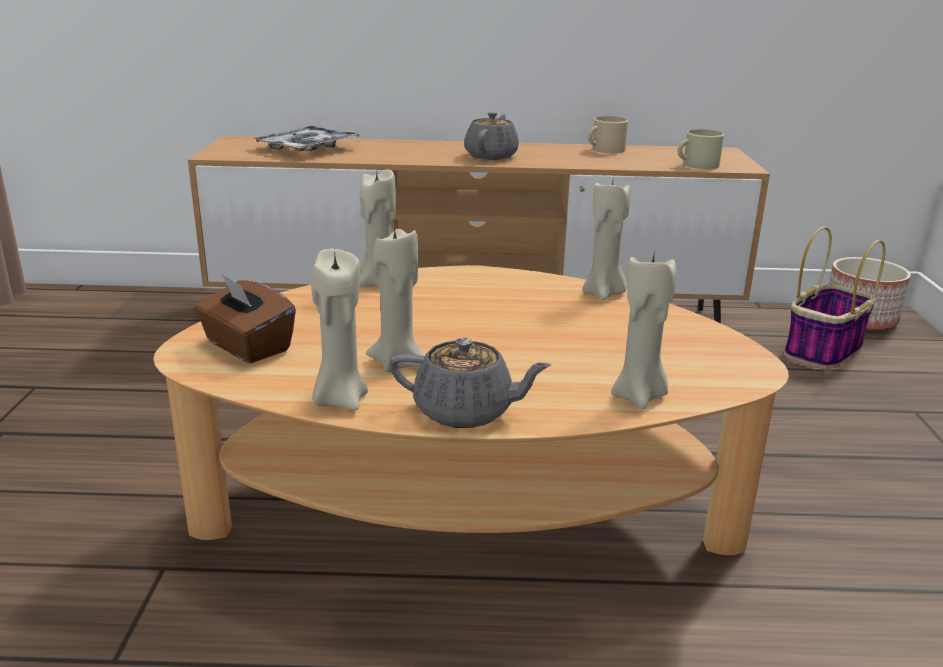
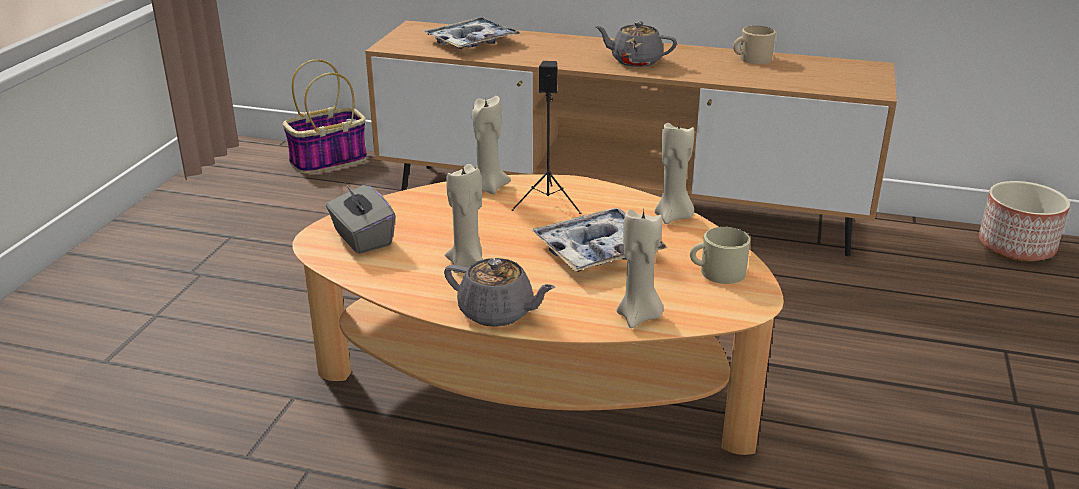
camera: 15 degrees right, 5 degrees up
brown tissue box [194,273,296,363] -> grey tissue box [326,183,395,254]
beige candle [311,249,368,410] -> none
grey teapot [464,112,519,160] -> grey teapot turned 105 degrees counterclockwise [595,21,677,67]
beige mug [677,130,724,169] -> beige mug moved to [690,227,750,284]
basket [784,226,885,369] -> basket moved to [283,59,367,174]
none -> black speaker [511,61,581,214]
none -> tray [532,208,667,272]

